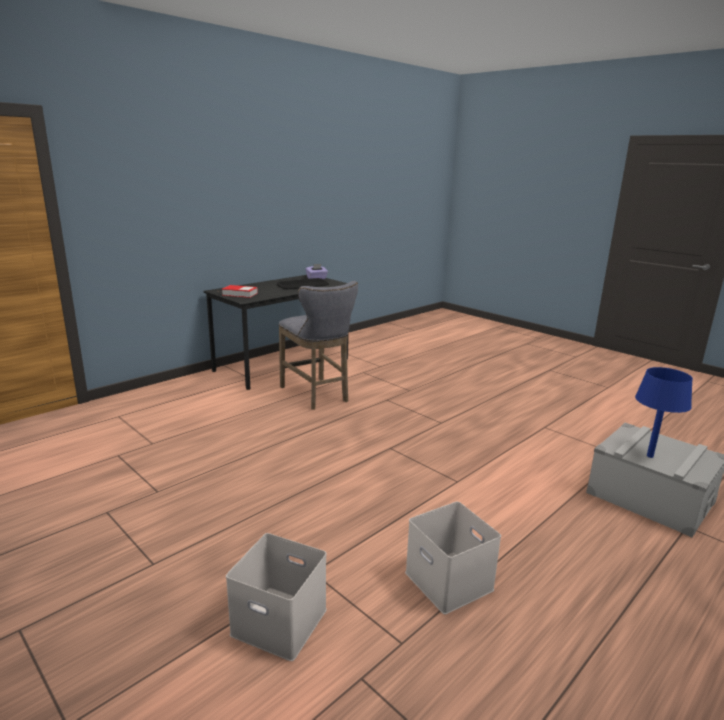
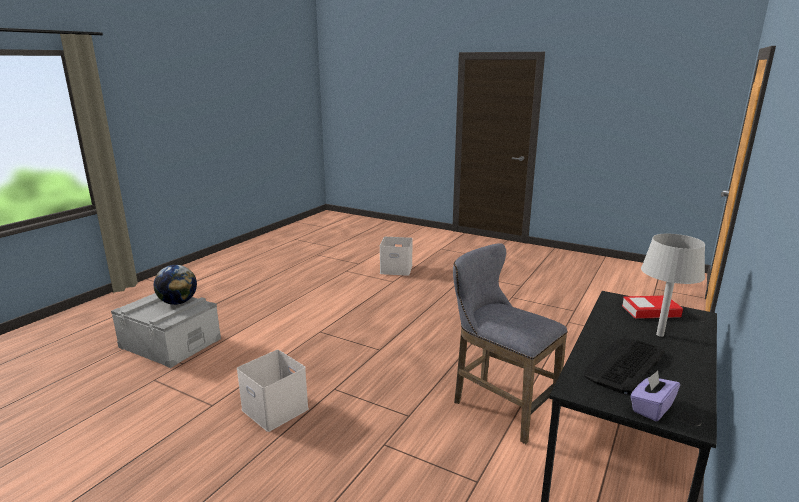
camera: 165 degrees right, 0 degrees up
white storage box [405,501,501,614] -> white storage box moved to [237,350,309,432]
blue table lamp [635,367,693,458] -> globe [154,265,197,305]
none -> grey table lamp [641,234,705,337]

